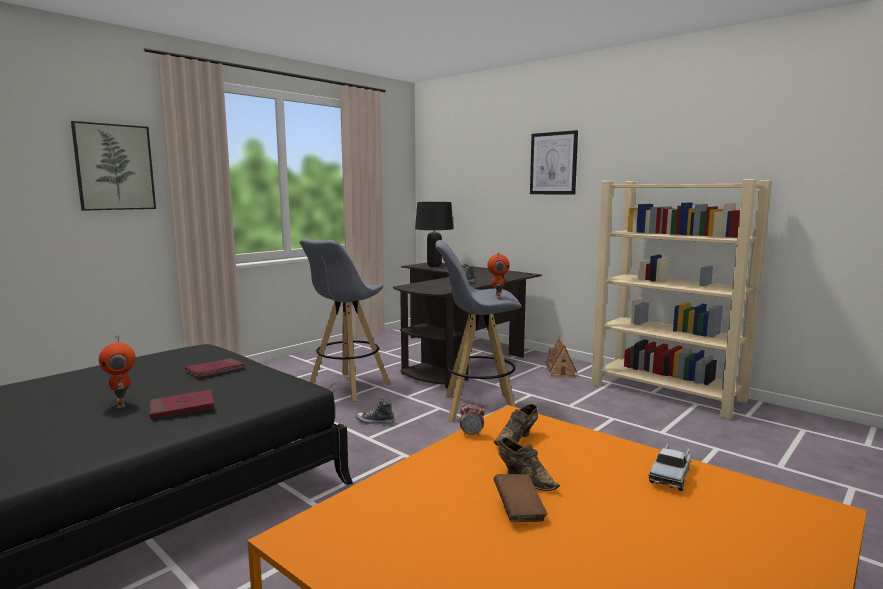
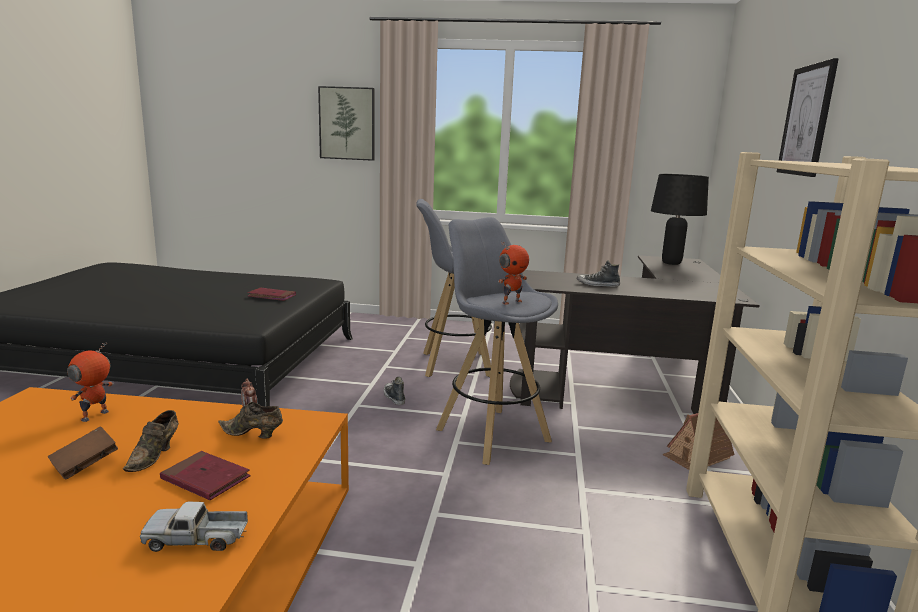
camera: 55 degrees right, 5 degrees up
toy robot [99,335,136,408] -> toy robot moved to [67,342,114,422]
red book [149,390,214,419] -> red book moved to [160,451,251,500]

